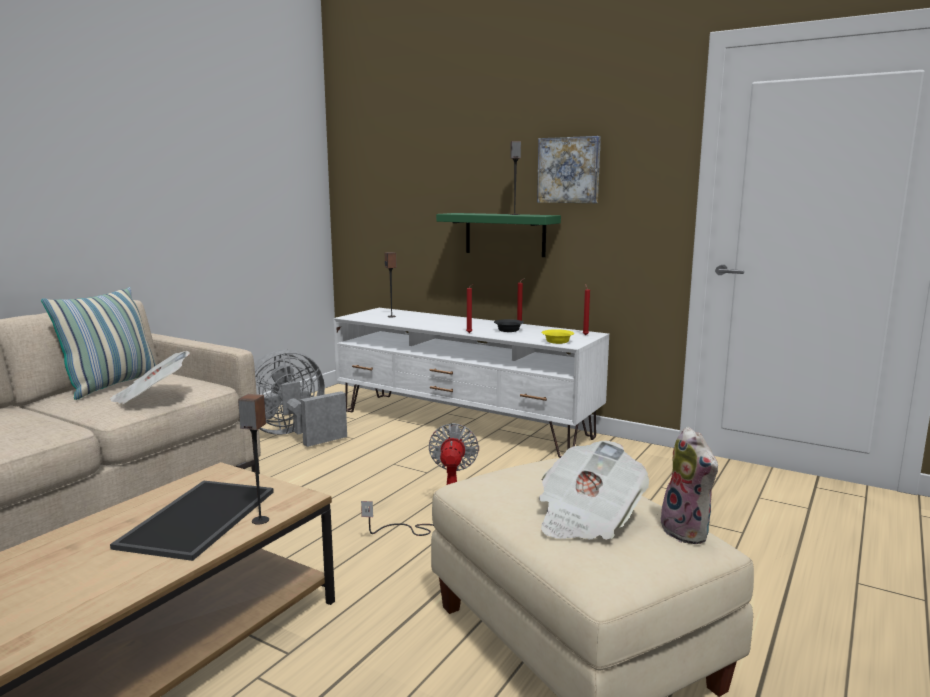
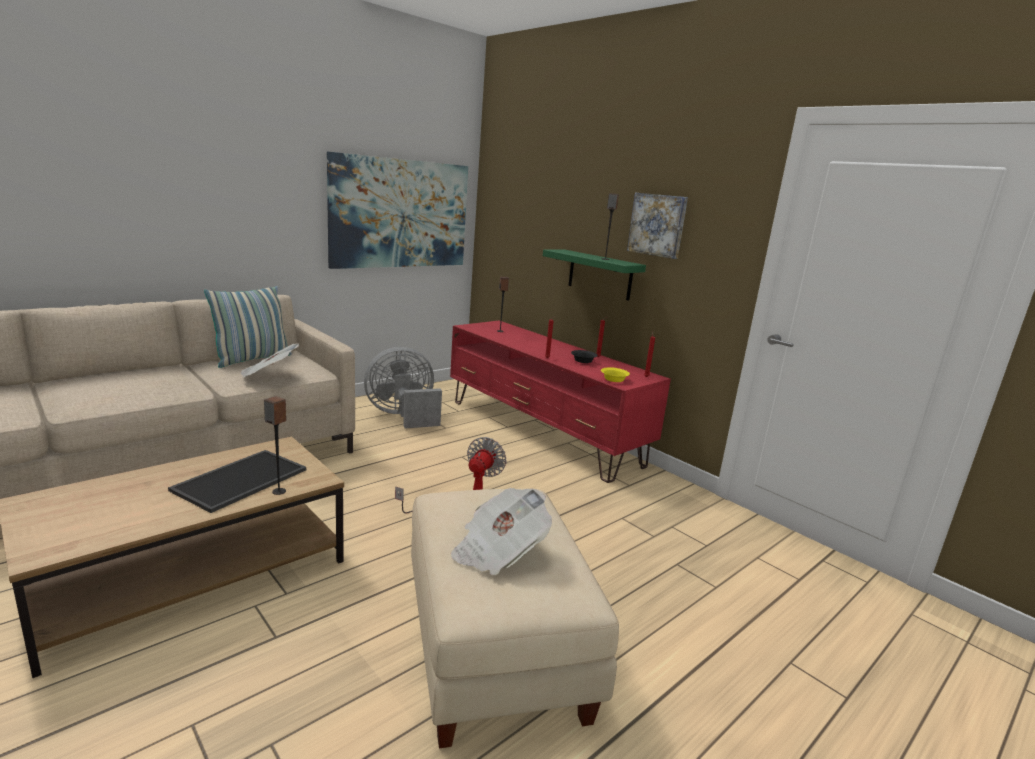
camera: 15 degrees right, 5 degrees up
white tv stand [333,308,609,458] -> red tv stand [450,320,671,483]
plush toy [661,427,718,544] -> none
none -> picture [327,152,468,269]

